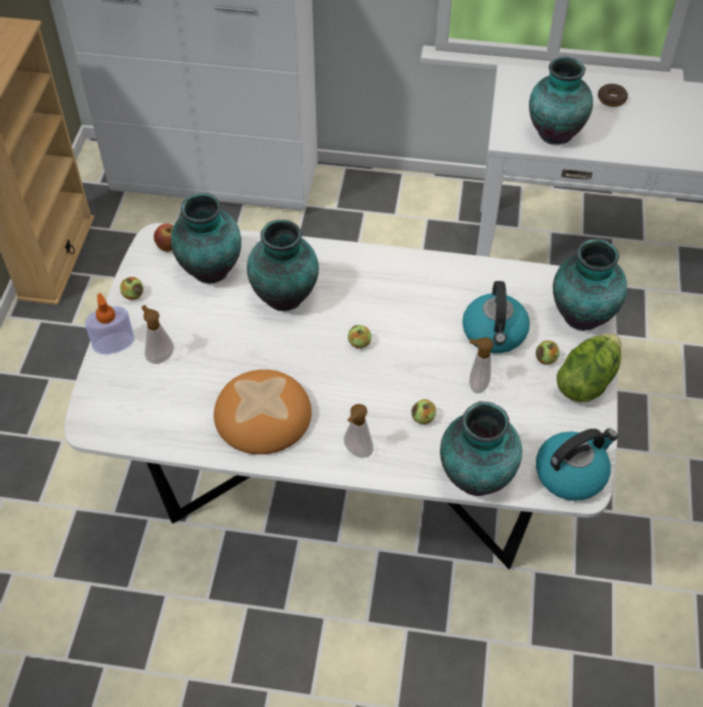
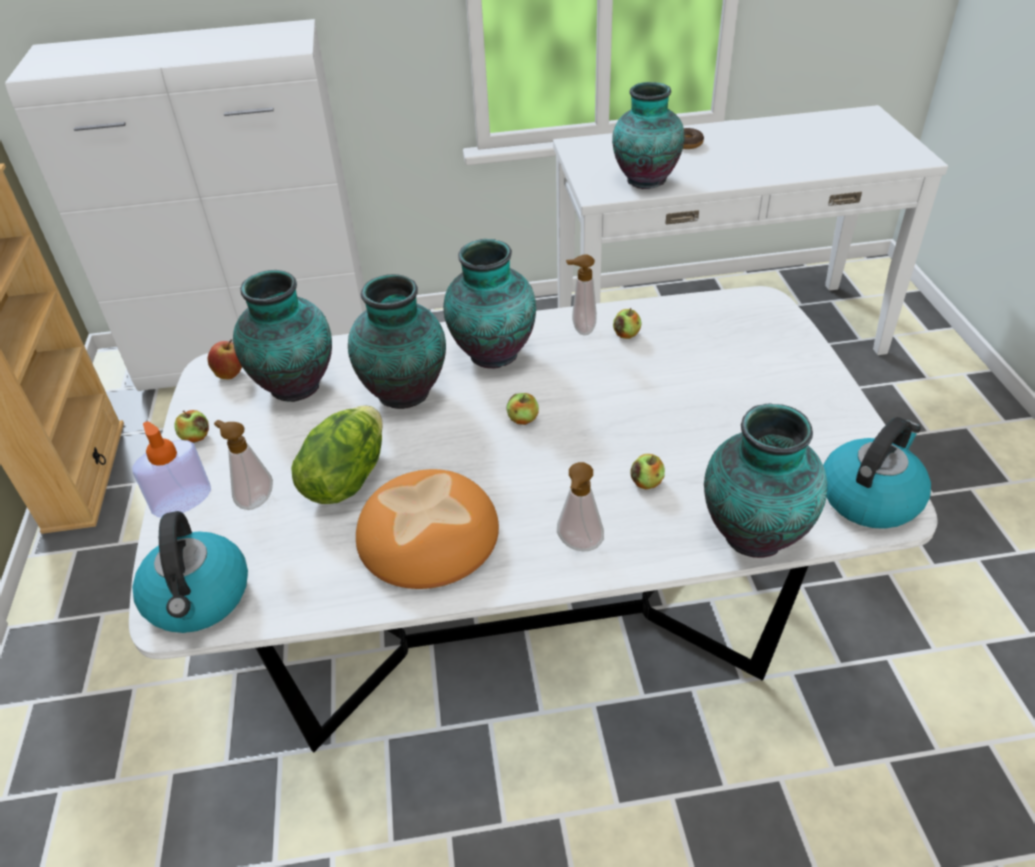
camera: 15 degrees left, 10 degrees down
kettle [462,281,530,353] -> kettle moved to [132,511,248,633]
soap dispenser [469,338,494,393] -> soap dispenser moved to [566,254,597,335]
apple [536,340,559,365] -> apple moved to [613,308,642,339]
vase [553,238,627,331] -> vase moved to [443,239,536,369]
lettuce [557,333,622,402] -> lettuce moved to [291,405,383,504]

